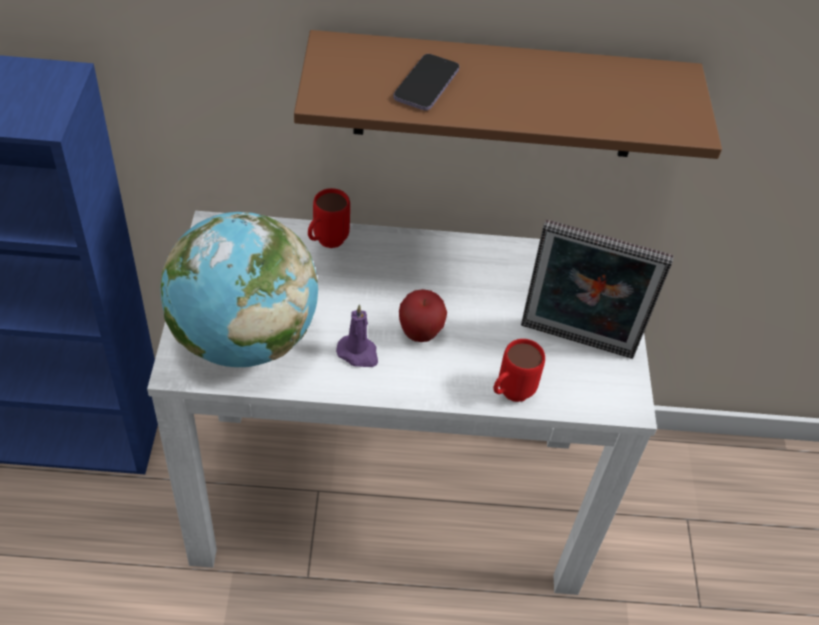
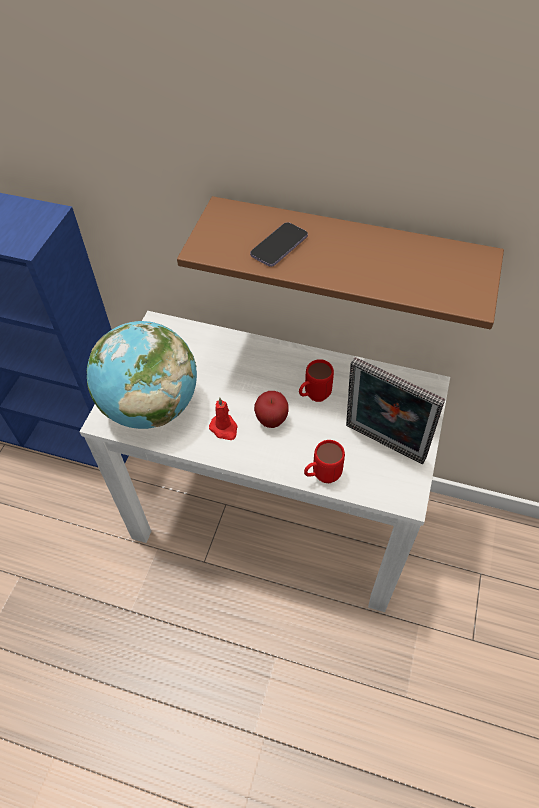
camera: 20 degrees right, 5 degrees up
red mug [308,188,350,248] -> red mug moved to [299,359,334,402]
purple candle [336,304,378,367] -> red candle [209,397,238,440]

